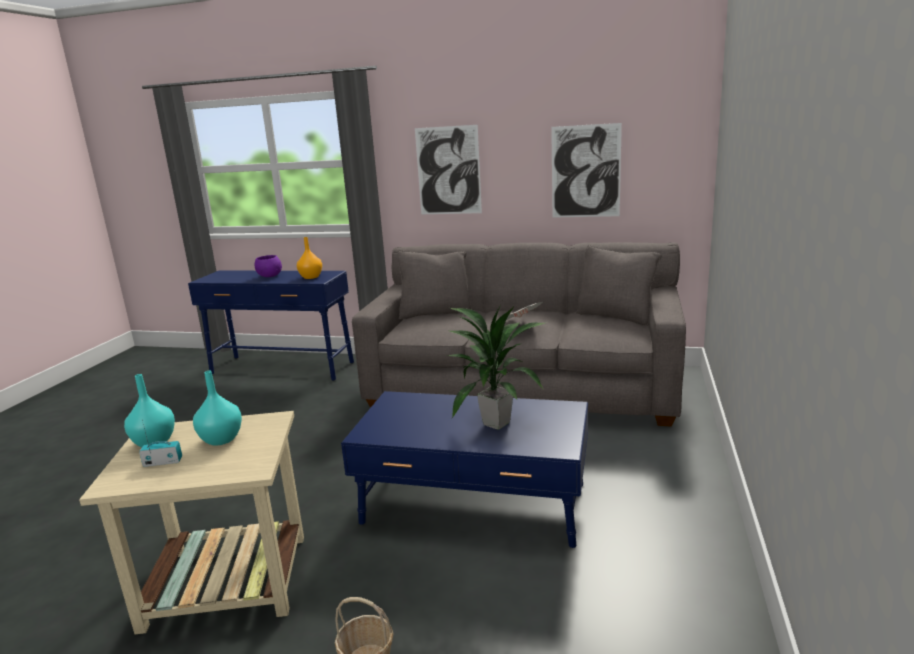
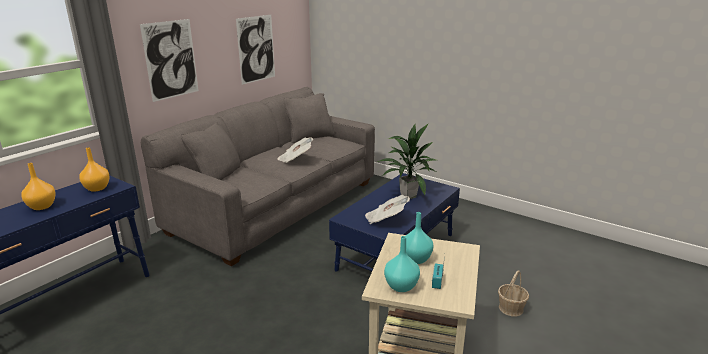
camera: 70 degrees left, 5 degrees up
purple bowl [255,255,282,277] -> orange vase [21,163,56,210]
none -> newspaper [365,195,410,224]

